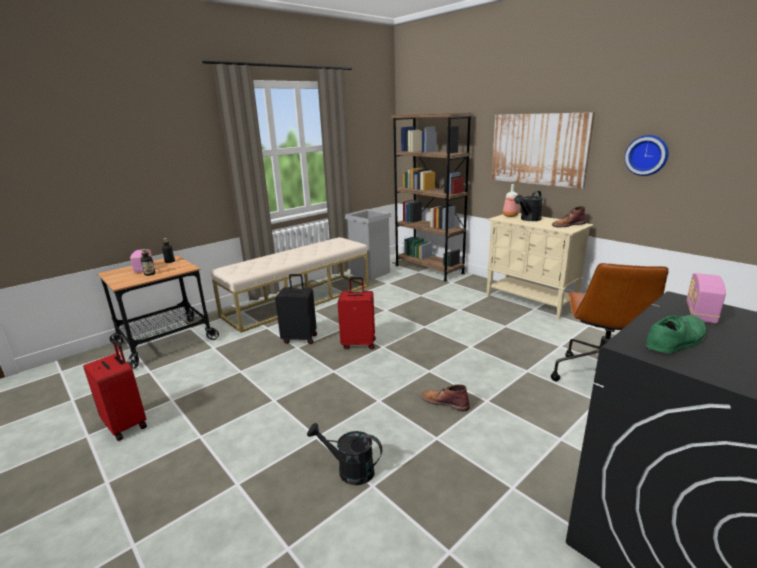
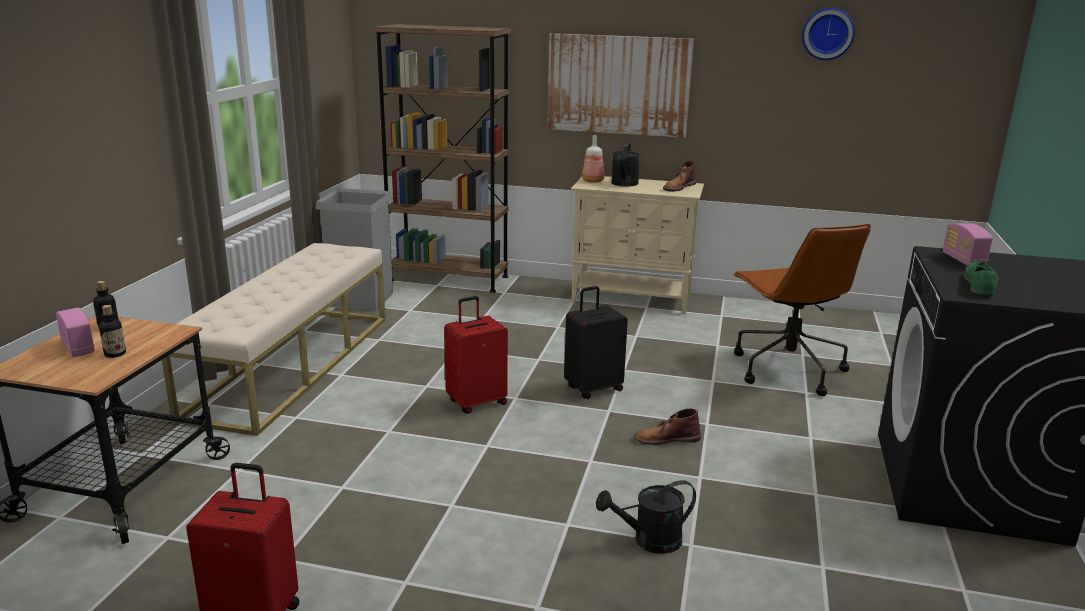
camera: 35 degrees left, 0 degrees up
black suitcase [275,274,317,344] -> black suitcase moved to [564,286,628,399]
wall clock [625,135,669,176] -> wall clock moved to [802,8,855,60]

